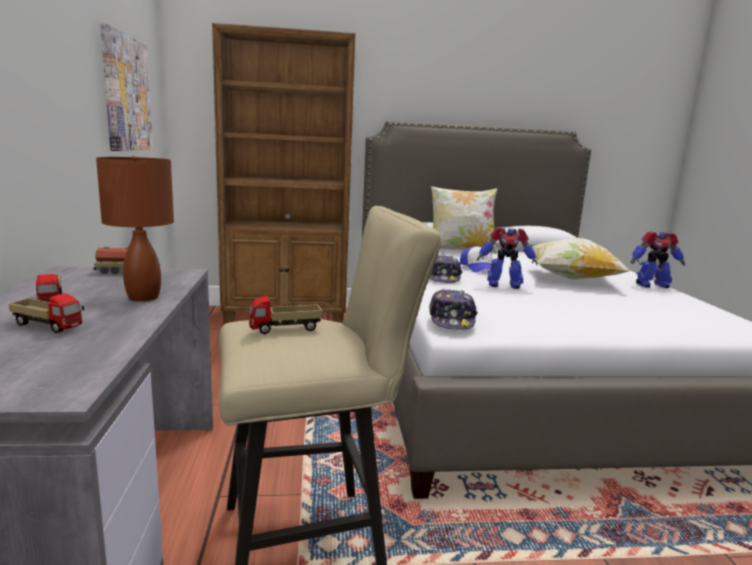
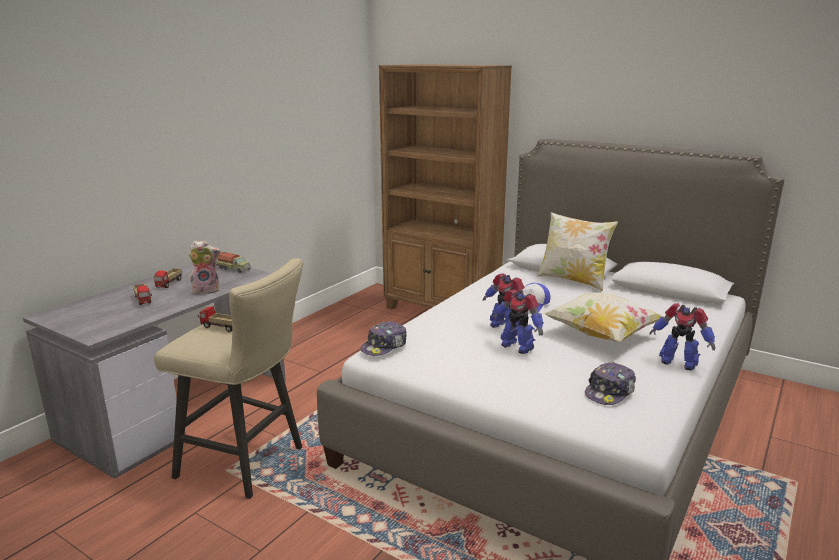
camera: 40 degrees right, 5 degrees up
brown table lamp [96,156,174,301] -> plush toy [189,240,221,295]
picture [100,23,153,151] -> none
cap [429,255,462,283] -> cap moved to [585,362,636,405]
none -> toy robot [492,290,544,354]

